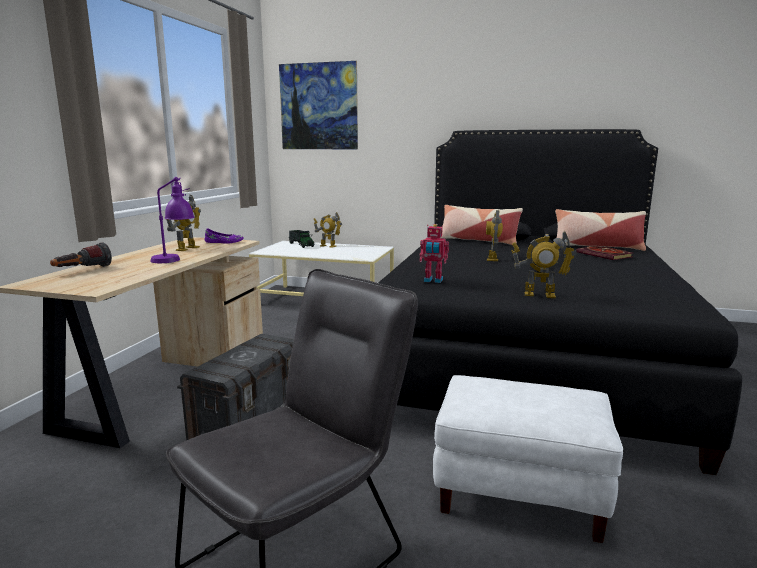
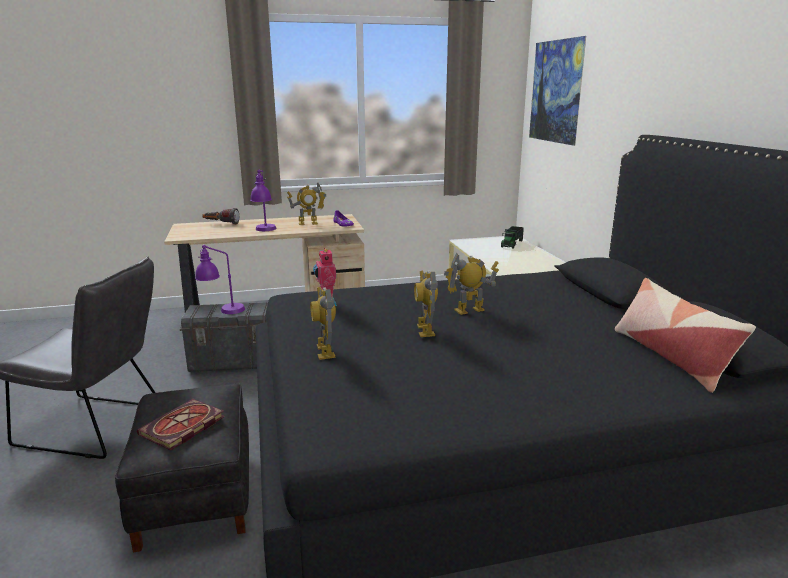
camera: 60 degrees right, 5 degrees up
toy robot [314,212,342,248] -> toy robot moved to [414,270,438,337]
white ottoman [433,375,623,543] -> black ottoman [115,384,249,552]
pillow [440,205,523,245] -> none
book [577,246,632,260] -> book moved to [137,399,225,450]
none -> purple table lamp [195,245,245,314]

